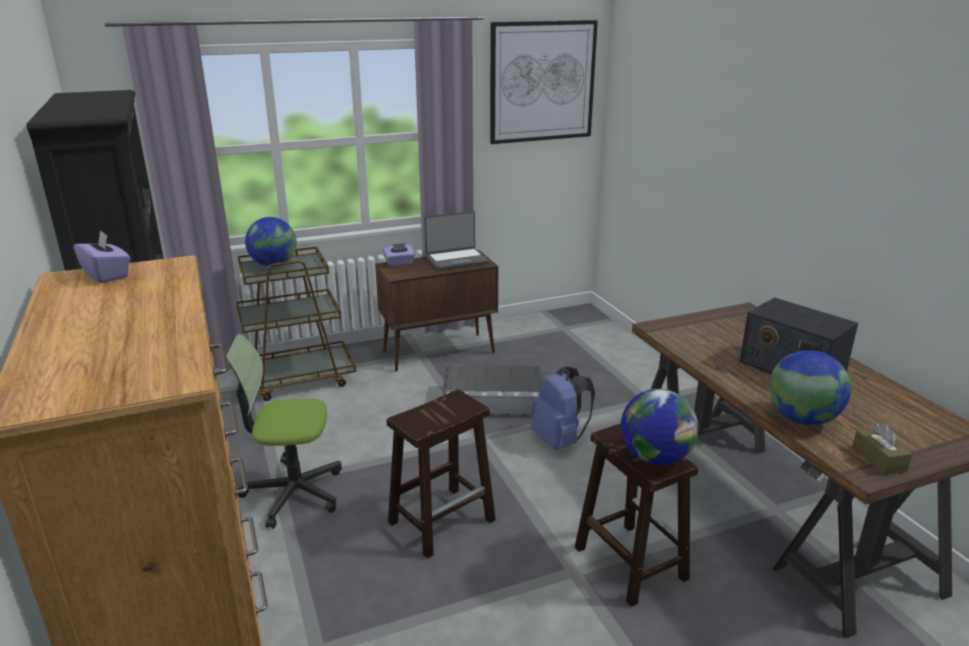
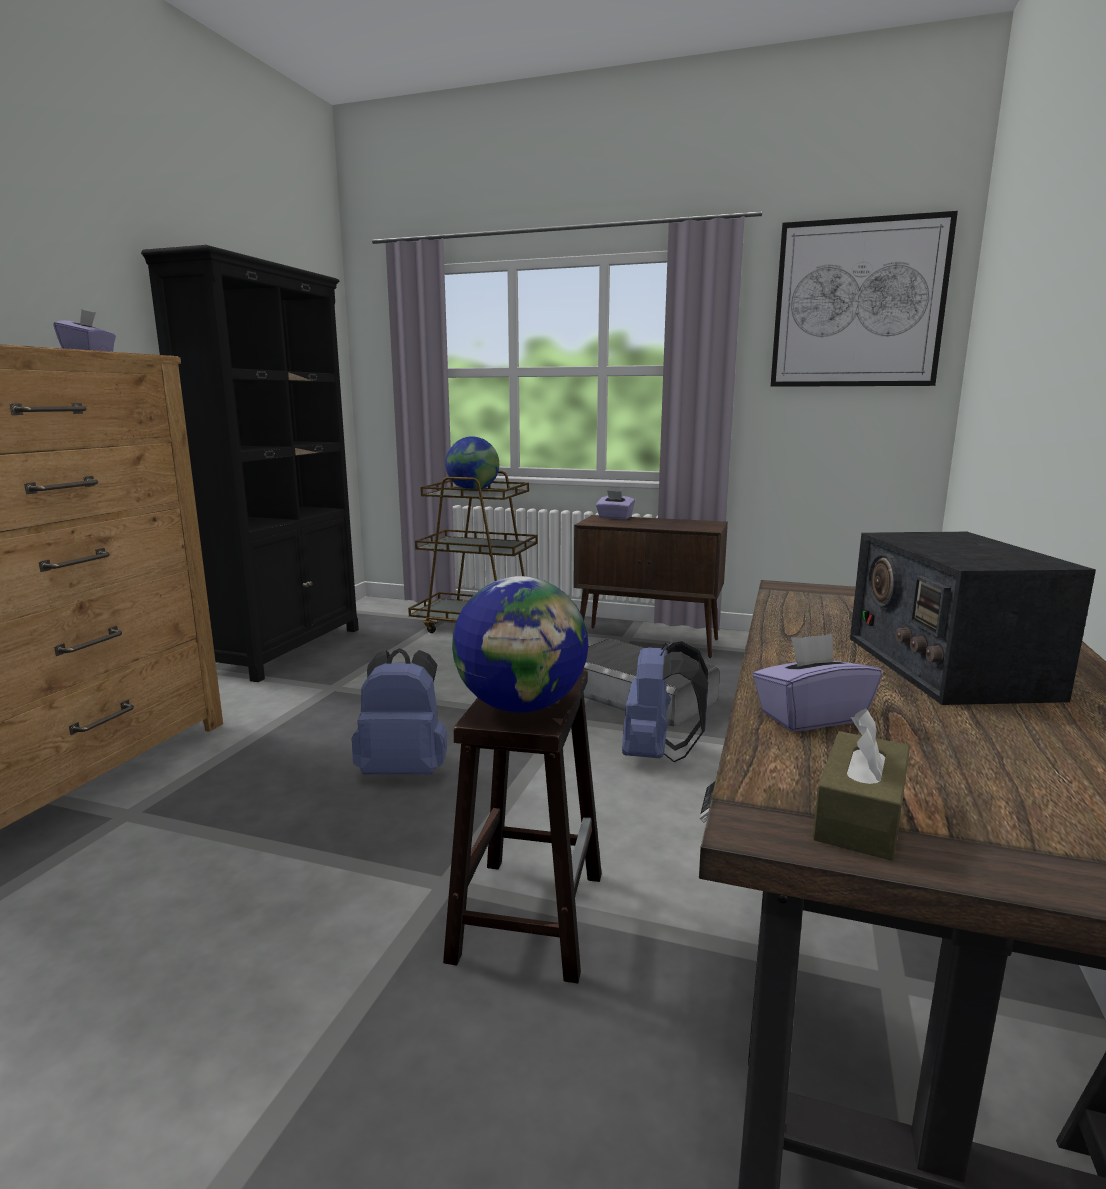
camera: 40 degrees right, 10 degrees down
office chair [226,334,342,529] -> none
brown stool [387,389,496,559] -> blue backpack [352,648,447,775]
laptop [424,211,489,270] -> none
globe [769,350,851,425] -> purple tissue box [753,634,882,732]

